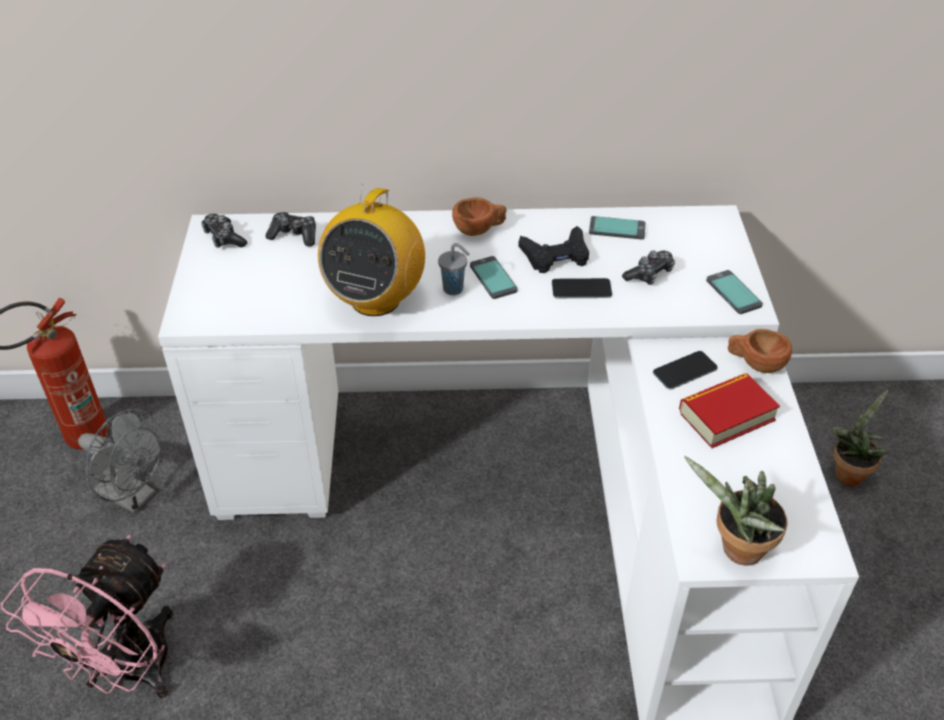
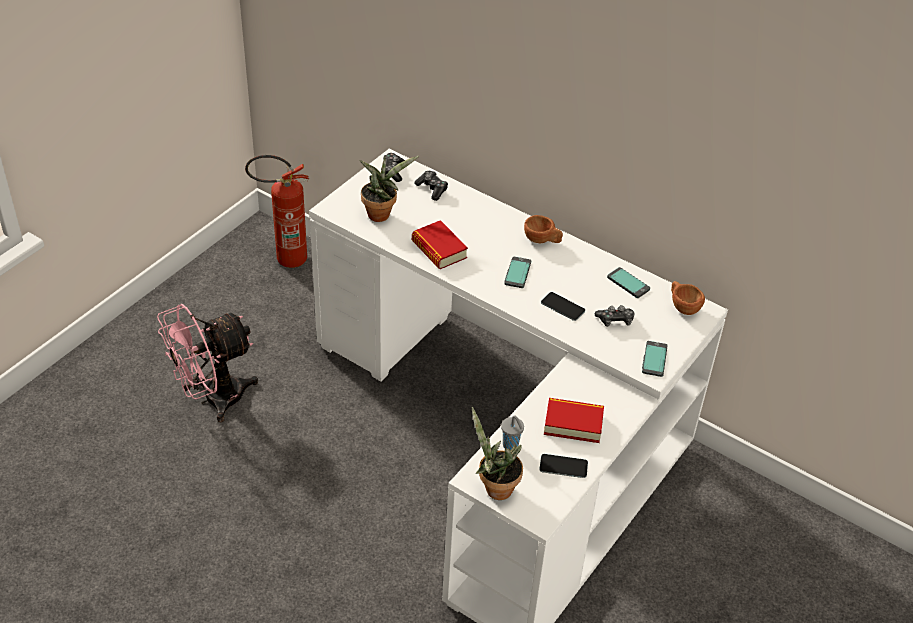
camera: 35 degrees right, 0 degrees up
grey fan [78,409,161,513] -> none
radio [318,184,425,316] -> book [412,220,468,269]
grey cup [438,243,470,295] -> grey cup moved to [501,415,524,451]
black game controller [518,226,589,273] -> none
phone [653,351,718,389] -> phone moved to [539,454,588,478]
brown cup [728,329,792,373] -> brown cup moved to [671,281,705,315]
potted plant [831,390,889,486] -> potted plant moved to [360,156,419,222]

